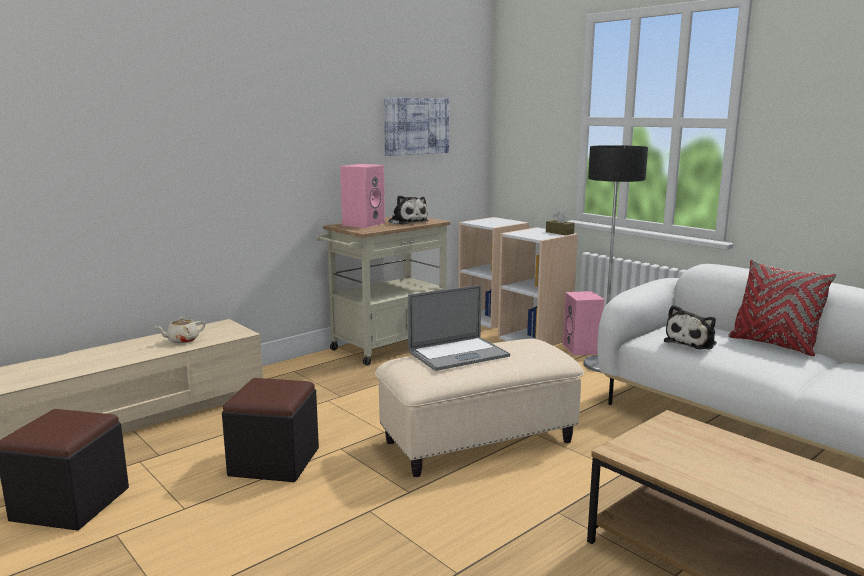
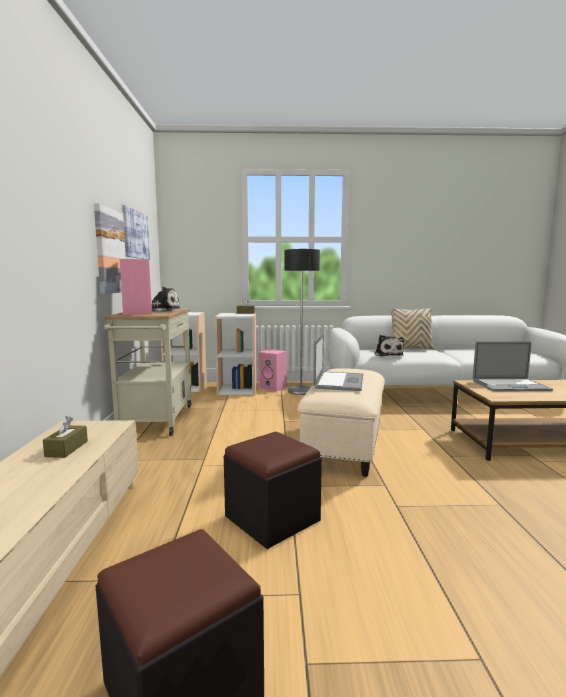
camera: 50 degrees left, 5 degrees down
beige teapot [155,317,205,343] -> brown tissue box [43,416,88,458]
red pillow [728,259,836,356] -> beige pillow [390,307,435,350]
none -> picture [94,203,126,294]
none -> laptop [473,342,553,391]

